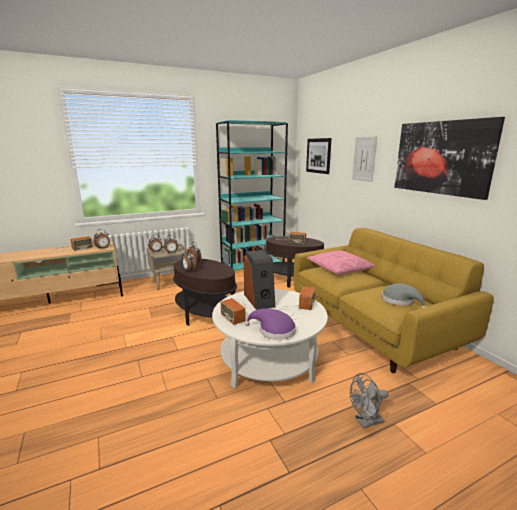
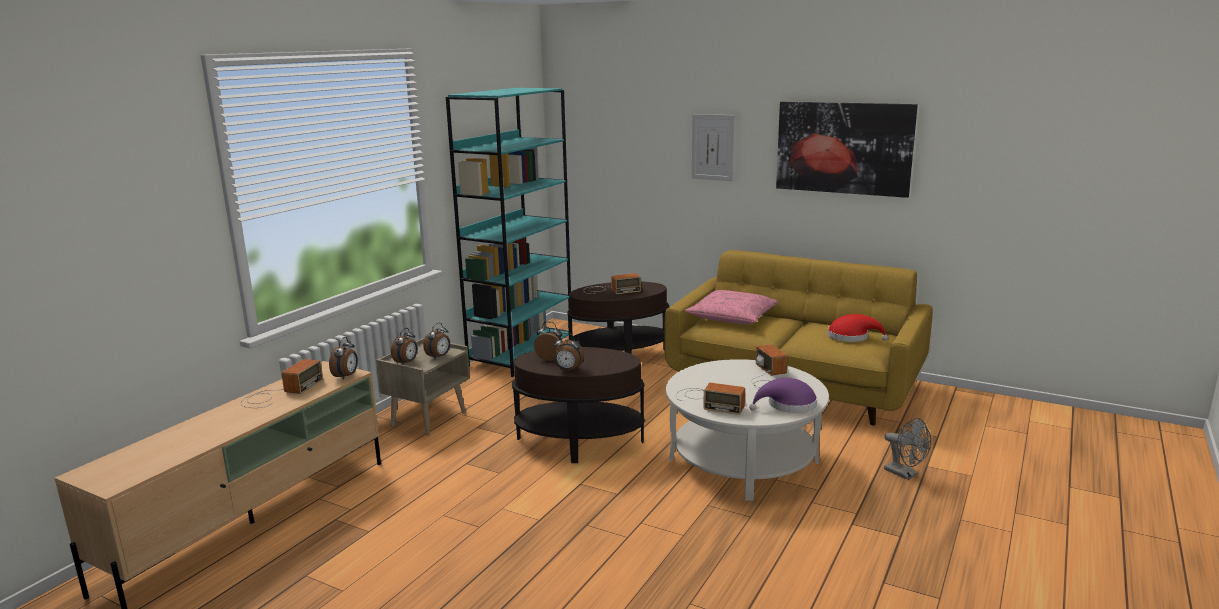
camera: 35 degrees left, 0 degrees up
speaker [244,250,275,310] -> none
picture [306,138,332,174] -> none
grey fan [350,373,389,428] -> grey fan turned 75 degrees counterclockwise [884,418,931,480]
grey hat [382,283,426,308] -> red hat [827,314,888,342]

